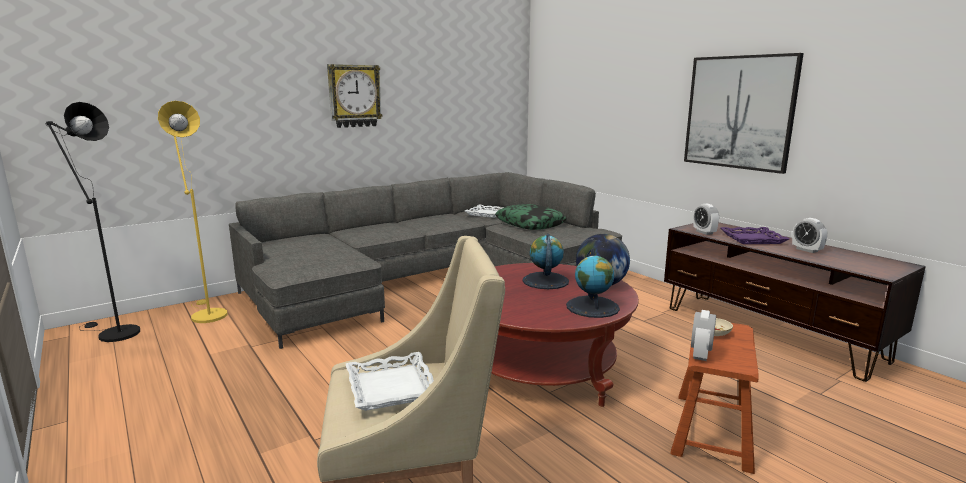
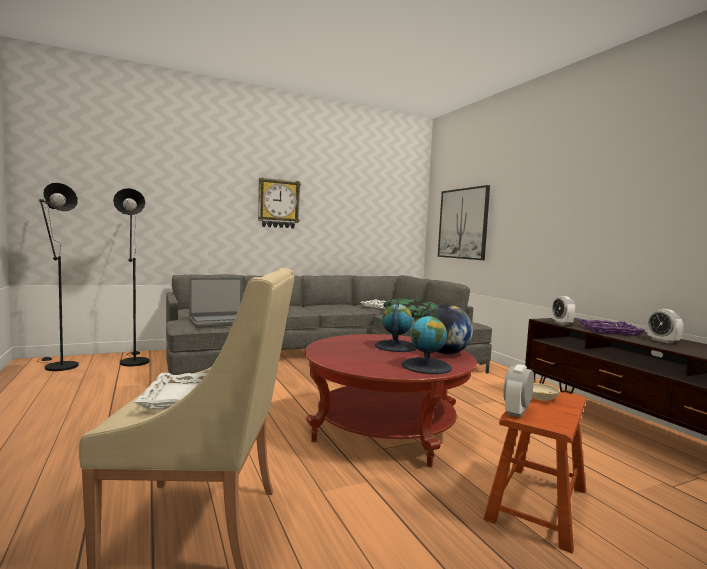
camera: 10 degrees right, 10 degrees down
yellow floor lamp [158,101,227,323] -> black floor lamp [113,188,150,366]
picture [684,53,804,174] -> picture moved to [438,185,490,260]
none -> laptop [189,278,242,328]

